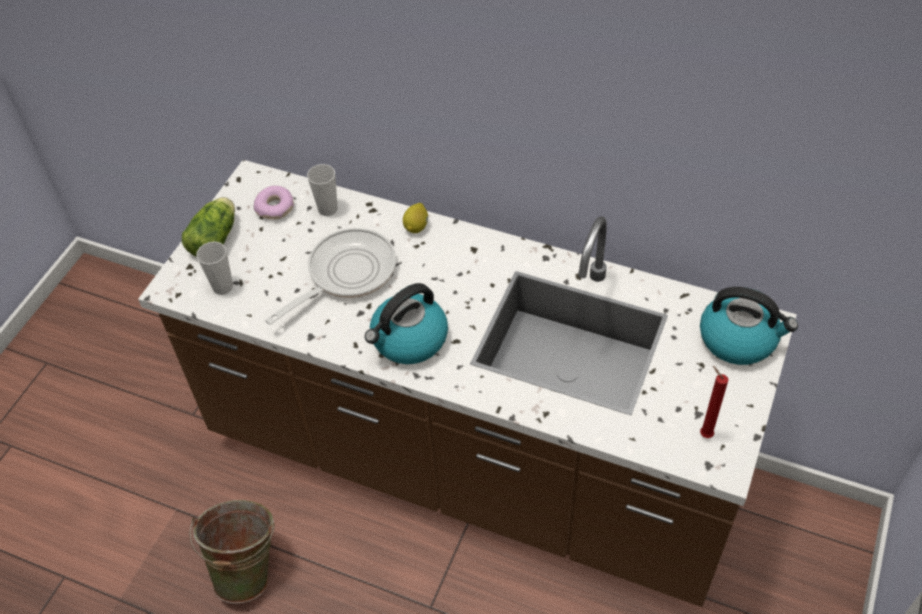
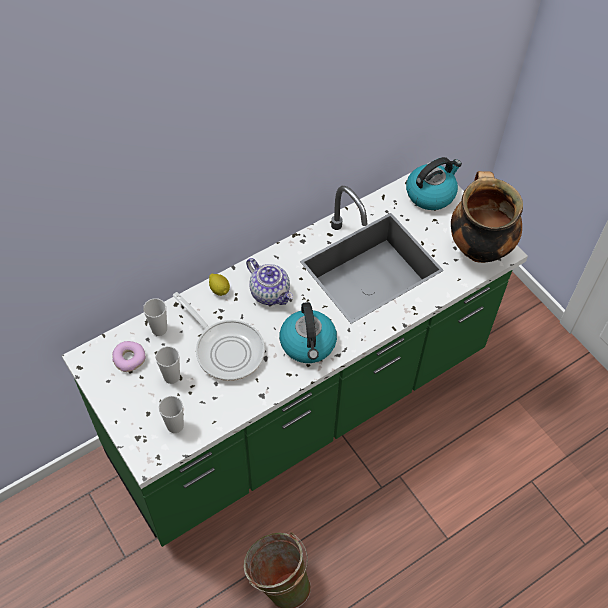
camera: 60 degrees left, 5 degrees up
brown counter [138,160,797,607] -> green counter [61,163,528,547]
lettuce [182,197,235,256] -> none
frying pan [265,228,396,325] -> frying pan turned 150 degrees clockwise [173,292,265,381]
red candle [700,366,728,438] -> cooking pot [451,171,523,263]
none -> cup [155,346,180,384]
none -> teapot [246,258,293,305]

